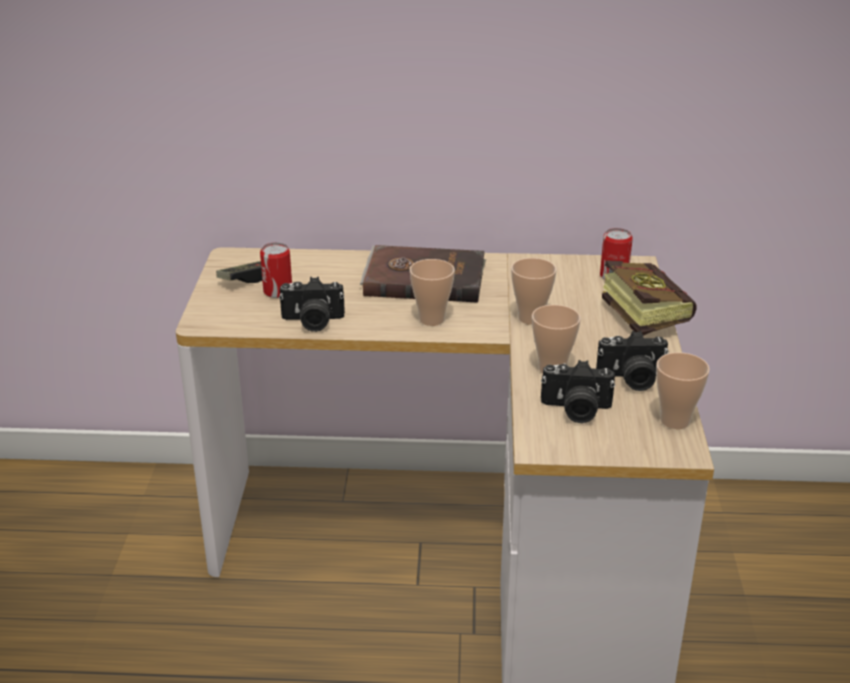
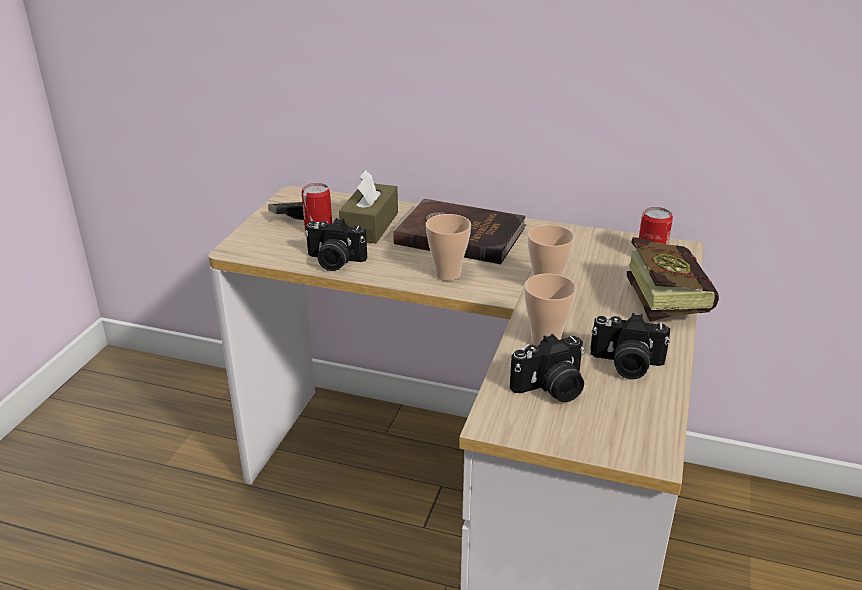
camera: 15 degrees right, 0 degrees up
camera [541,360,615,423] -> camera turned 45 degrees counterclockwise [510,334,585,402]
cup [656,352,710,429] -> none
none -> brown tissue box [339,169,398,244]

